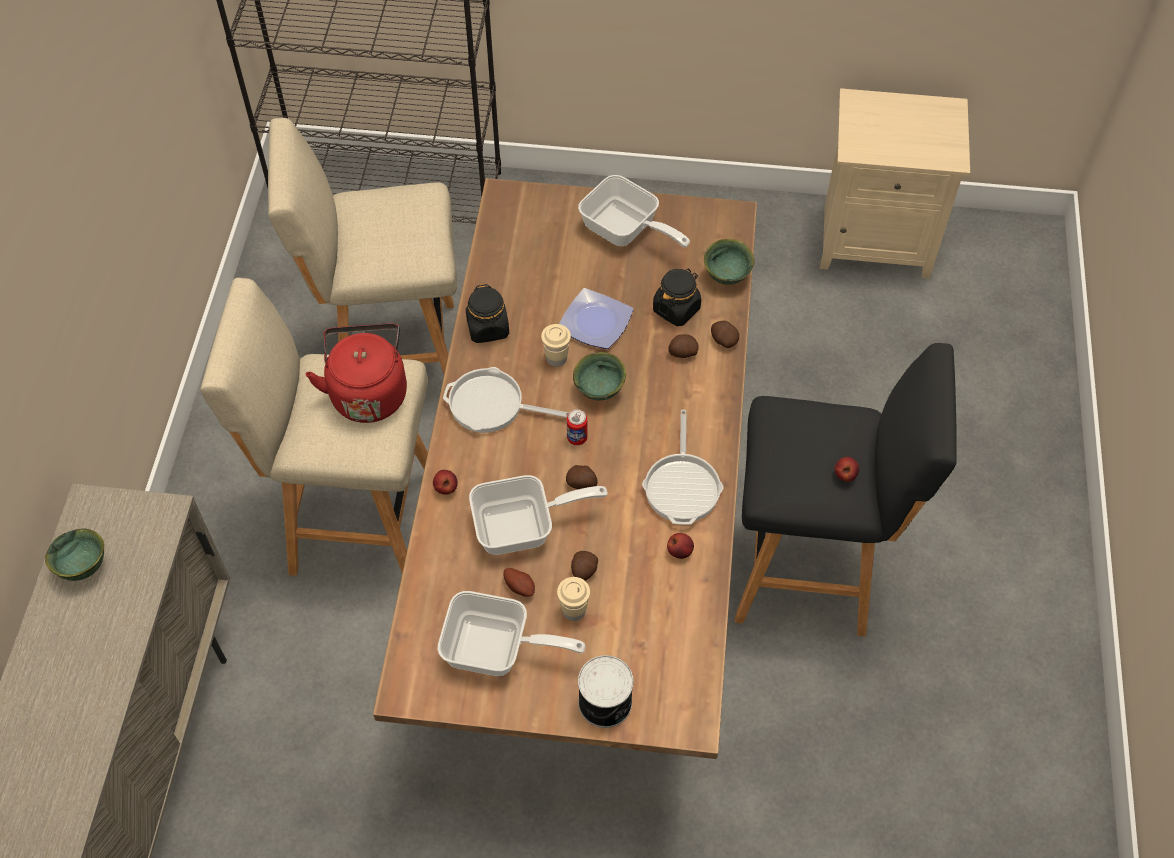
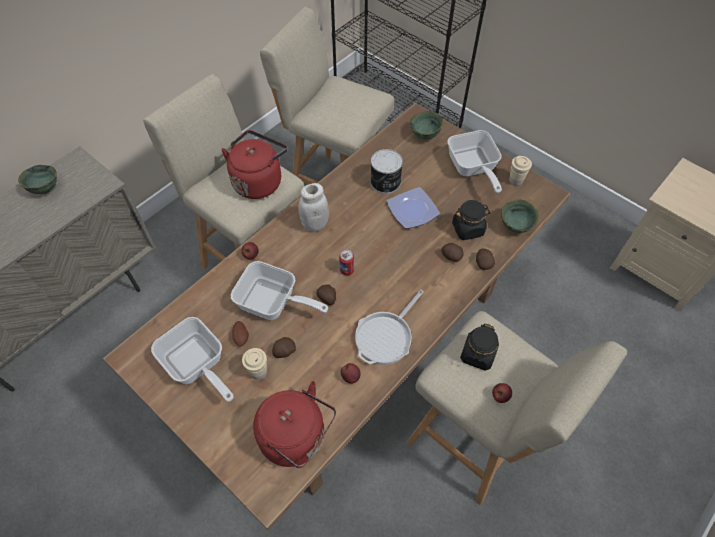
camera: 35 degrees right, 0 degrees up
frying pan [443,367,569,433] -> white jar [299,183,329,232]
black jar [466,284,509,343] -> black jar moved to [460,324,499,371]
beige cup [541,324,571,367] -> beige cup moved to [509,156,532,186]
green bowl [573,352,626,401] -> green bowl moved to [410,111,443,139]
can [578,655,634,728] -> can moved to [370,149,403,194]
black stool [735,343,957,637] -> beige stool [407,311,627,505]
none -> red kettle [253,381,336,468]

